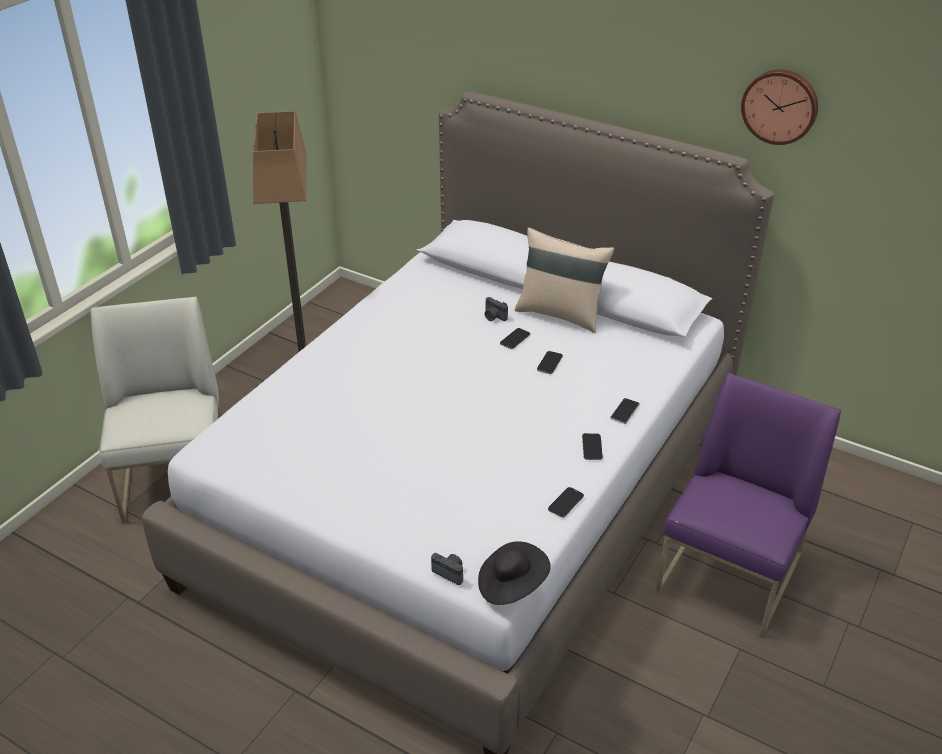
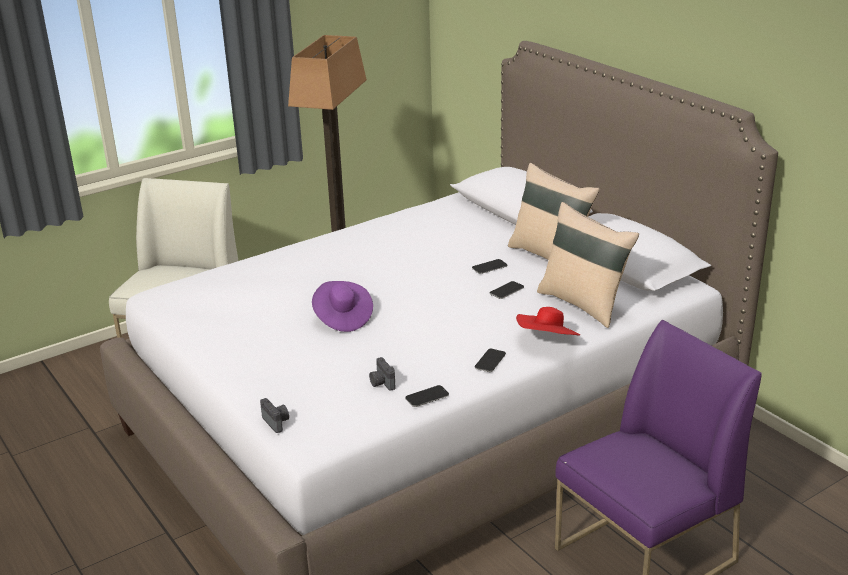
camera: 25 degrees right, 10 degrees down
black hat [478,541,551,605] -> none
camera [485,297,508,321] -> camera moved to [369,357,396,391]
phone [610,398,640,424] -> red hat [516,307,580,336]
wall clock [741,69,818,145] -> none
none -> purple hat [312,281,373,332]
none -> beige pillow [537,202,639,328]

